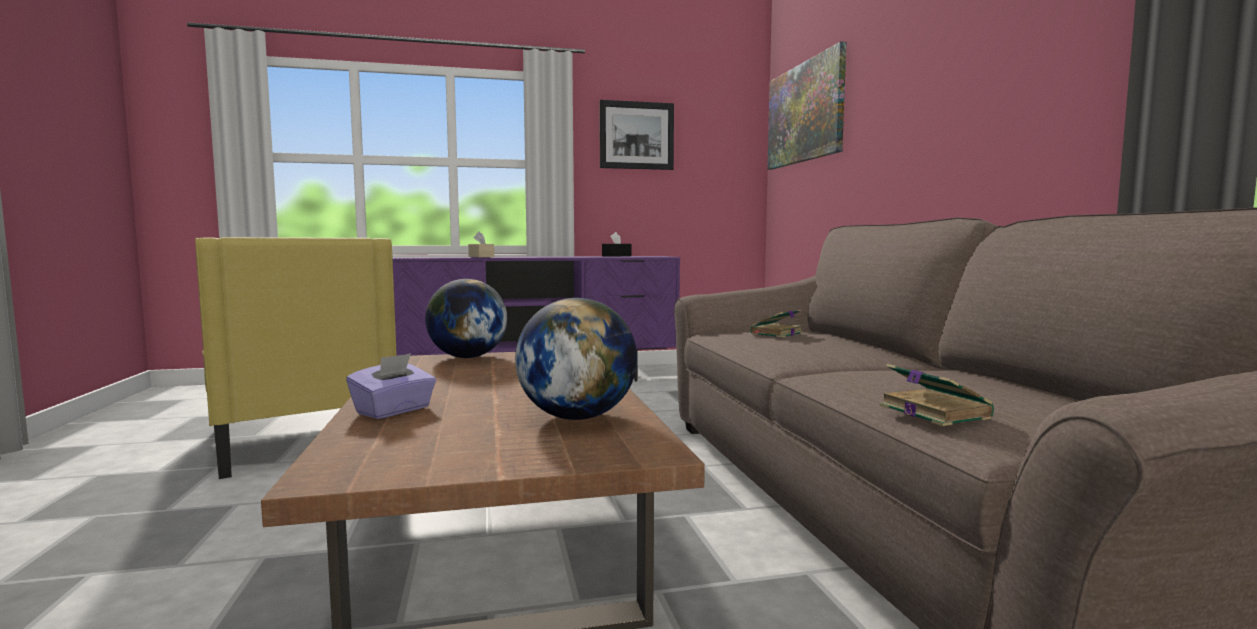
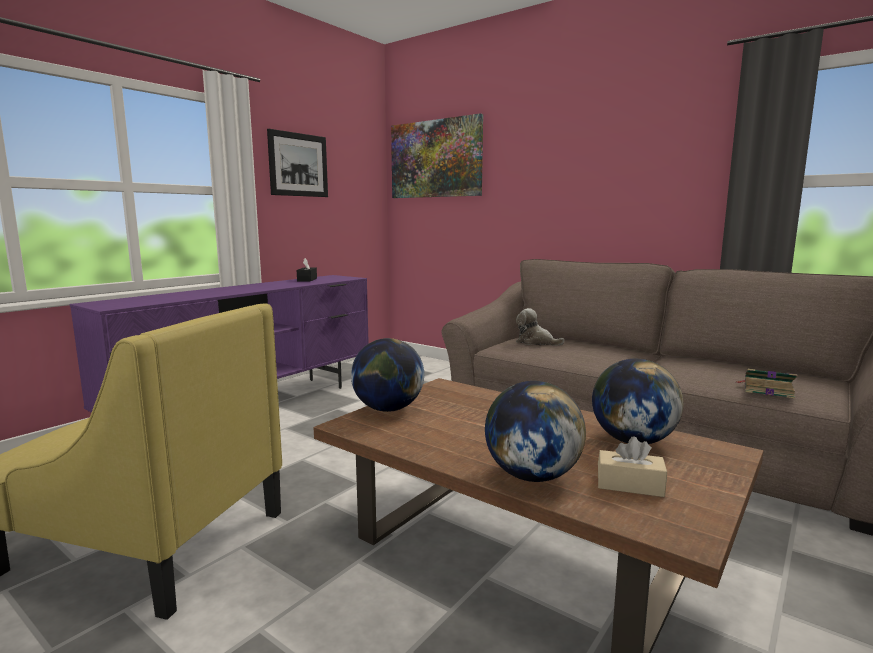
camera: 40 degrees left, 5 degrees up
purple tissue box [346,353,436,419] -> globe [485,381,586,482]
beige tissue box [468,231,494,257] -> beige tissue box moved to [598,436,667,497]
book [750,309,804,338] -> plush toy [516,308,565,345]

